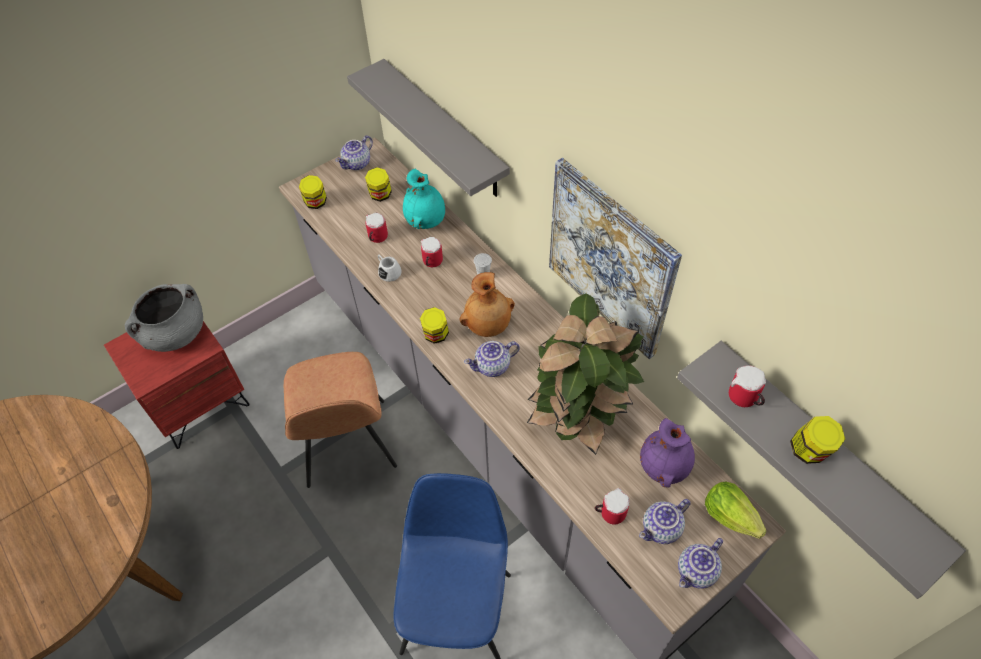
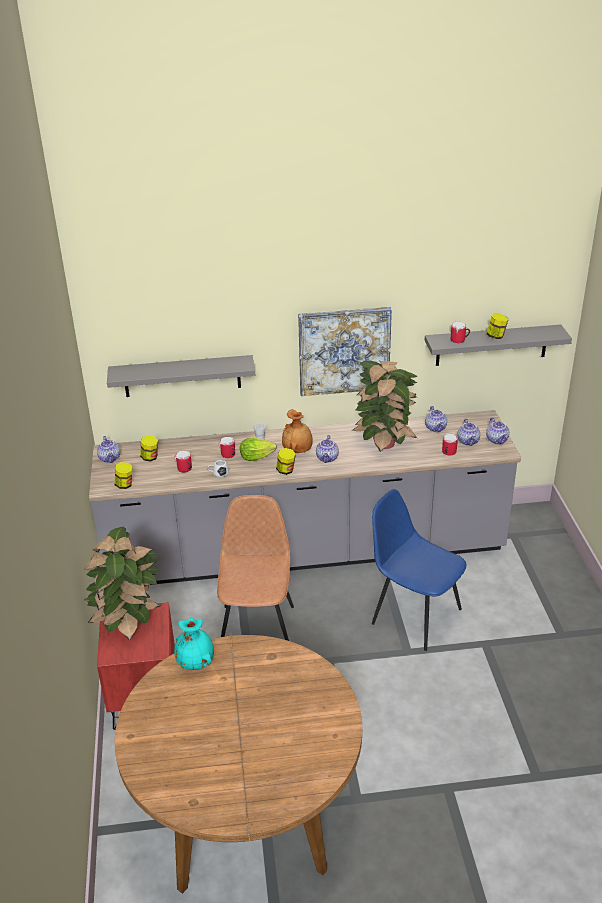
camera: 60 degrees left, 20 degrees down
grey cooking pot [125,284,203,352] -> potted plant [84,527,160,641]
brown chair [284,352,397,488] -> brown chair turned 105 degrees counterclockwise [217,495,294,641]
turquoise vase [403,169,445,229] -> turquoise vase moved to [174,617,214,670]
purple vase [640,418,695,488] -> teapot [425,406,447,432]
lettuce [705,481,766,539] -> lettuce moved to [240,438,277,461]

